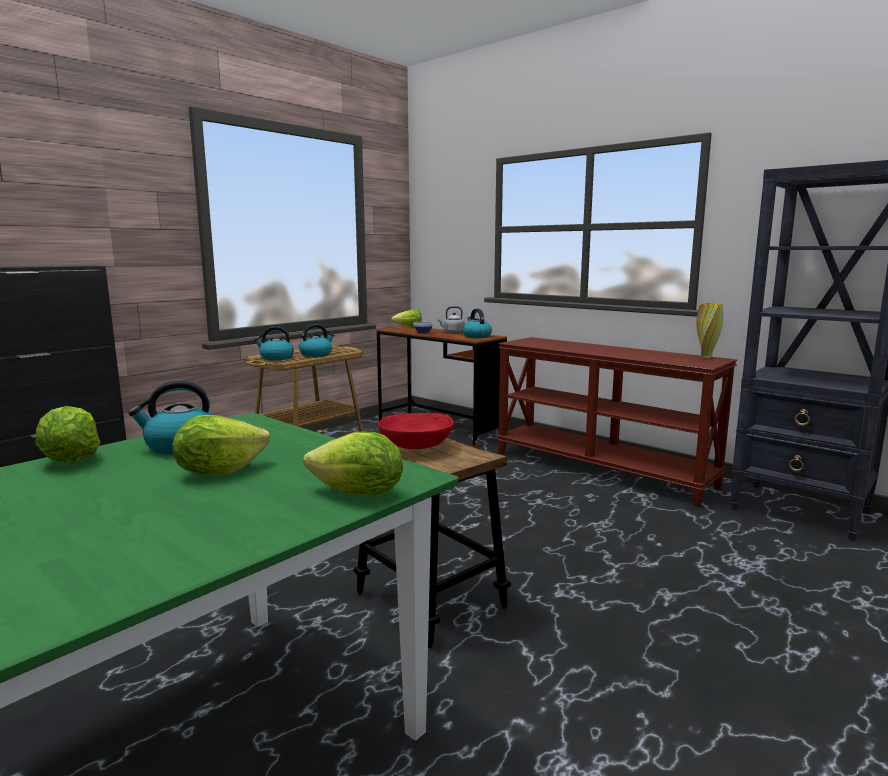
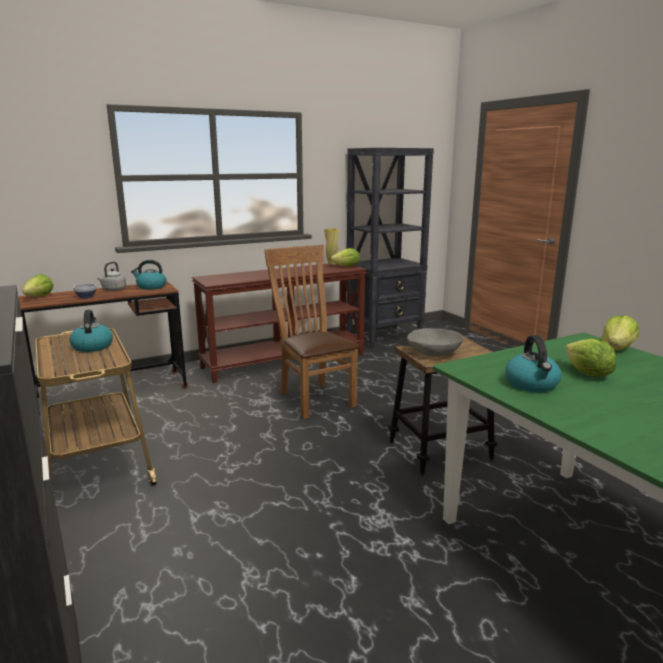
camera: 70 degrees left, 5 degrees up
lettuce [35,406,100,462] -> lettuce moved to [331,248,360,267]
kettle [254,326,294,360] -> none
red bowl [378,413,454,449] -> grey bowl [407,328,464,356]
none -> brown chair [264,245,360,419]

